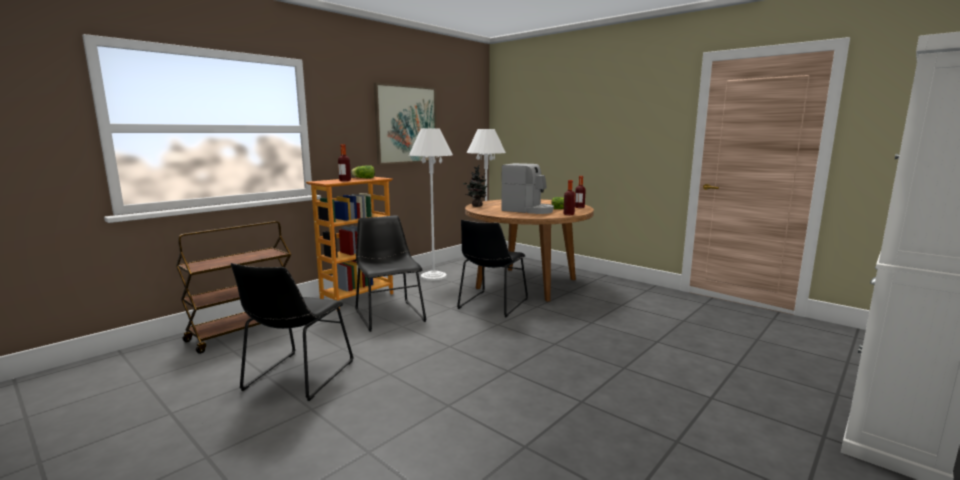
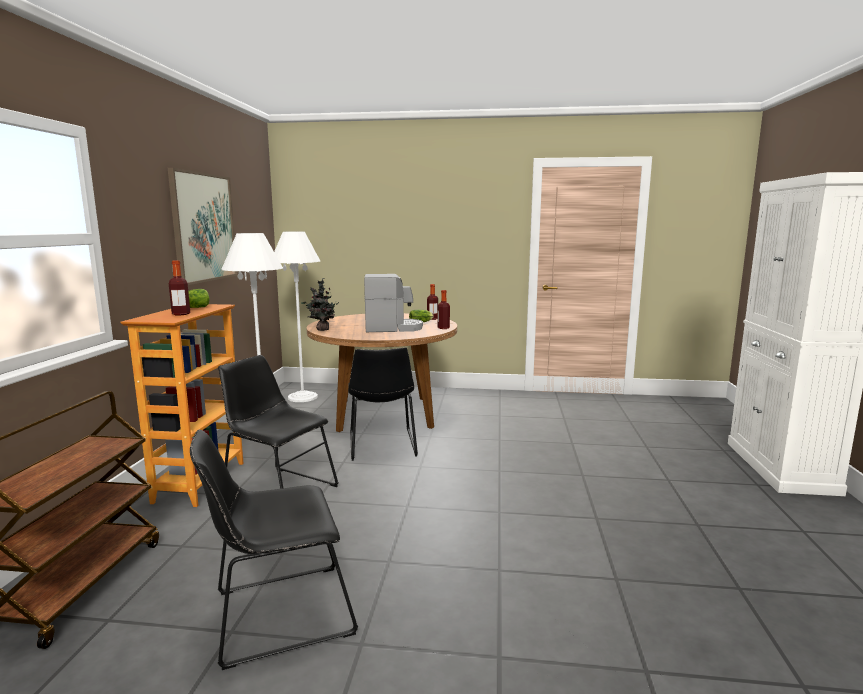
camera: 35 degrees left, 0 degrees up
black chair [231,263,353,401] -> black chair turned 90 degrees clockwise [190,430,358,670]

